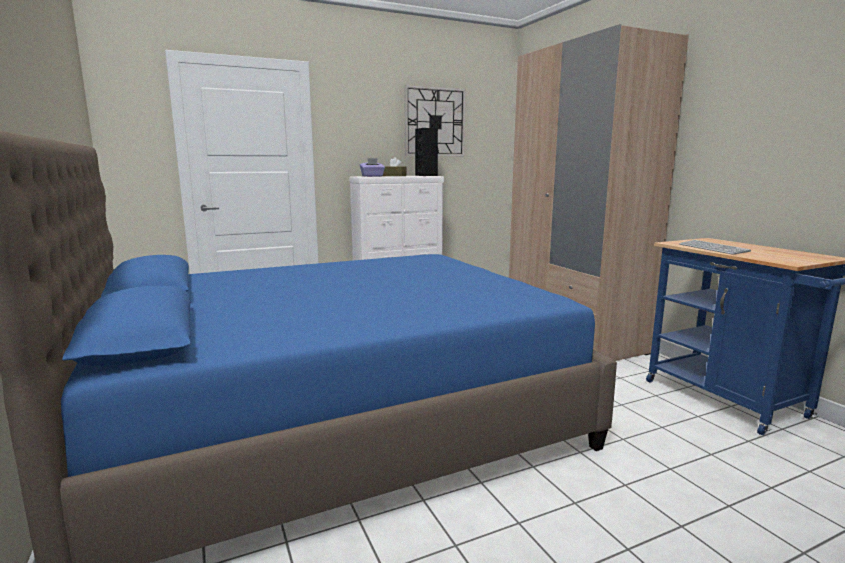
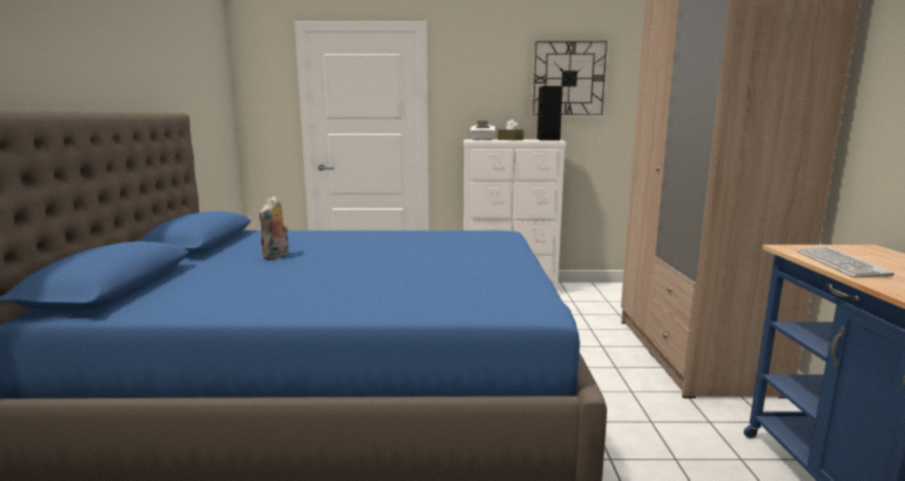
camera: 25 degrees right, 0 degrees up
purple tissue box [360,158,385,177] -> white tissue box [470,120,496,141]
none -> plush toy [259,196,289,259]

